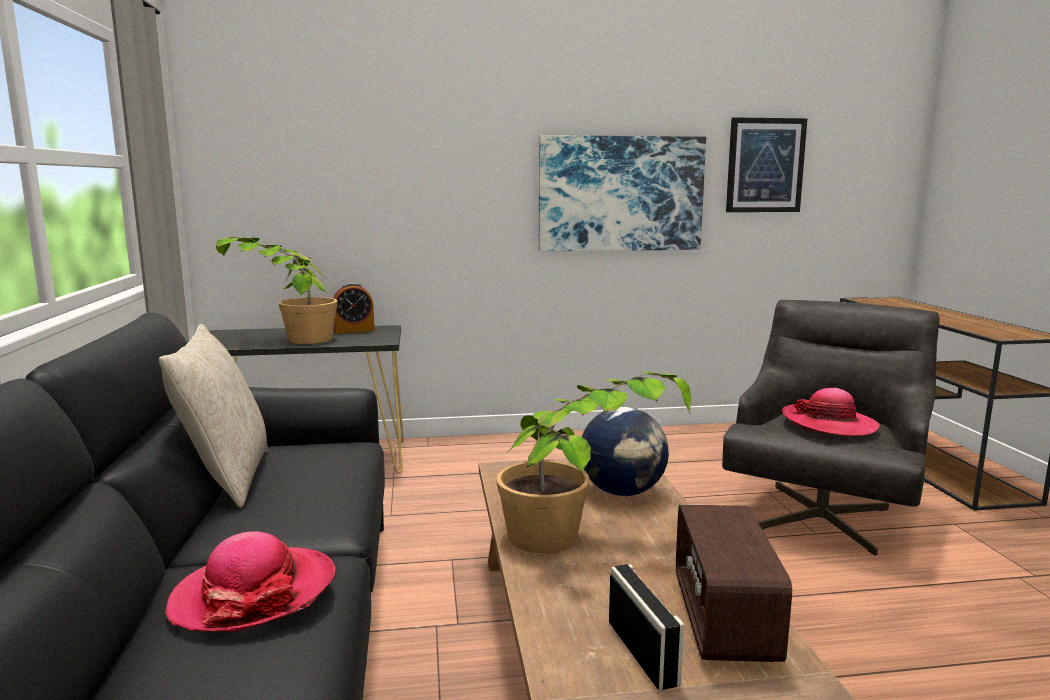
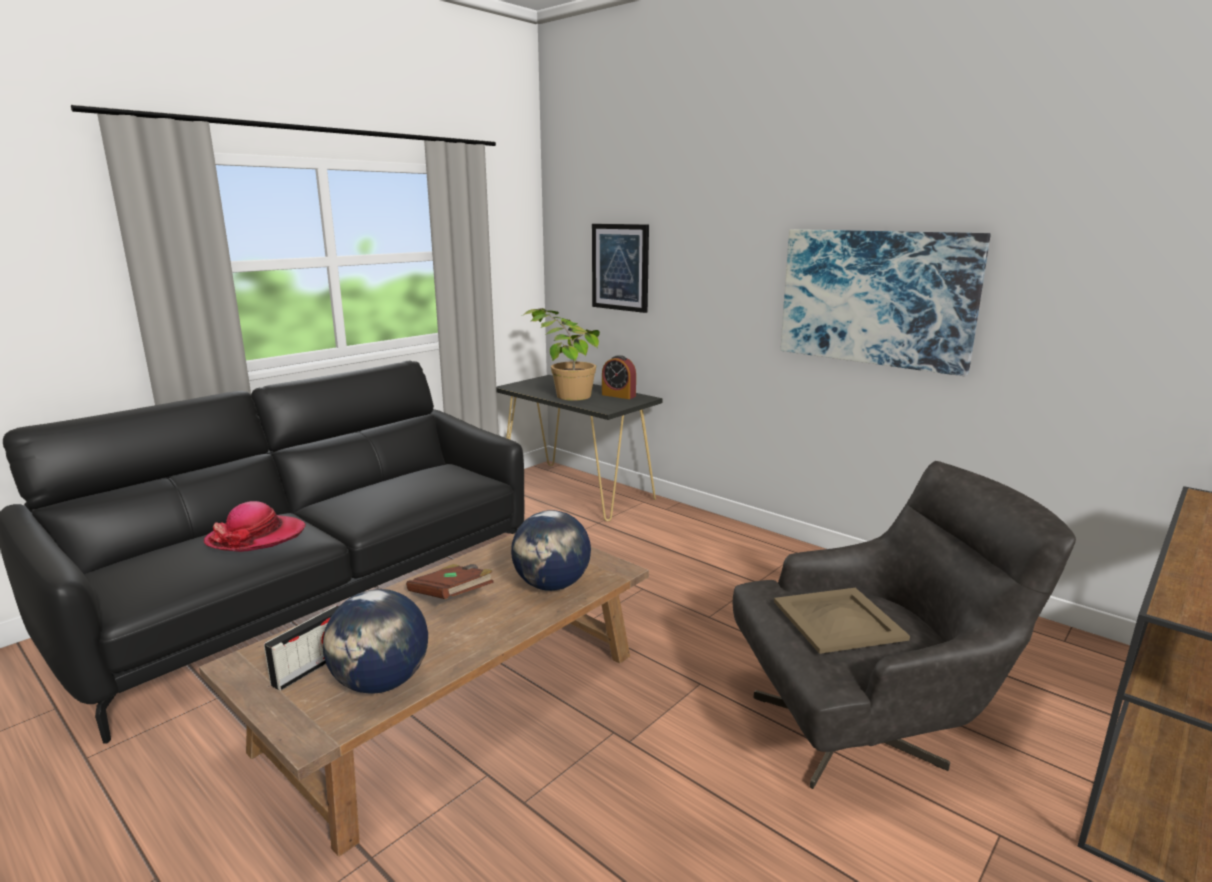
camera: 50 degrees right, 5 degrees up
beige pillow [159,324,268,508] -> none
potted plant [496,371,691,553] -> brown book [406,564,494,599]
radio [676,504,792,662] -> globe [323,589,428,694]
picture [726,117,807,212] -> picture moved to [592,224,649,313]
hat [782,388,880,436] -> beige tray [774,588,910,654]

